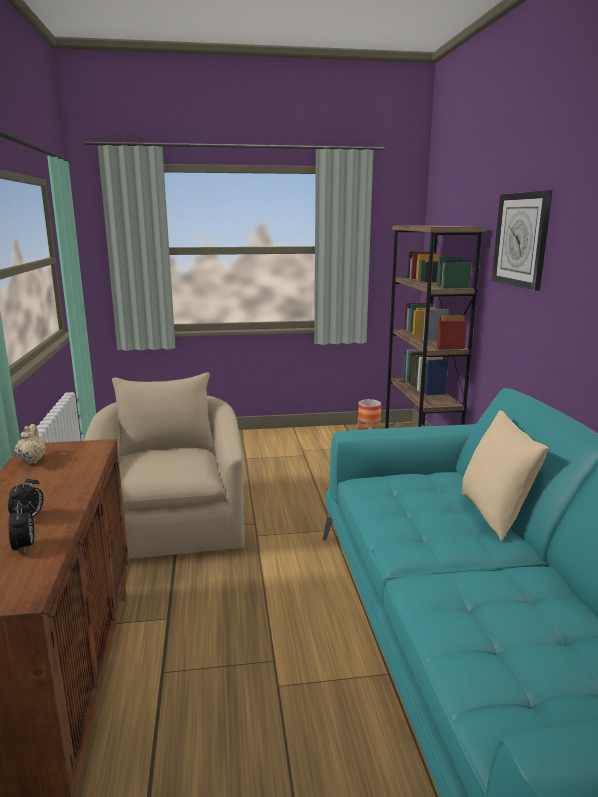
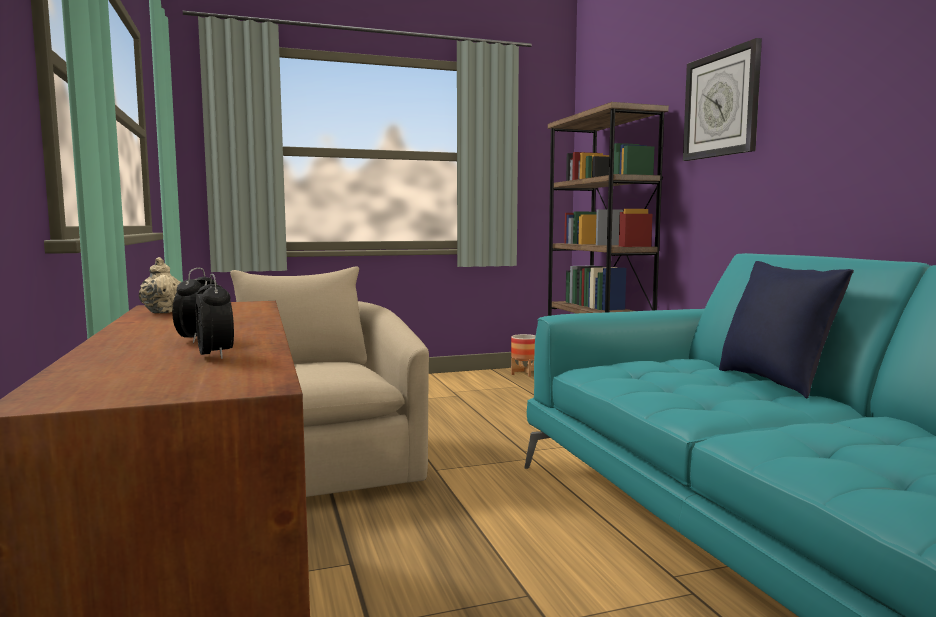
camera: 10 degrees left, 10 degrees down
beige pillow [462,410,549,541] -> blue pillow [719,261,854,399]

